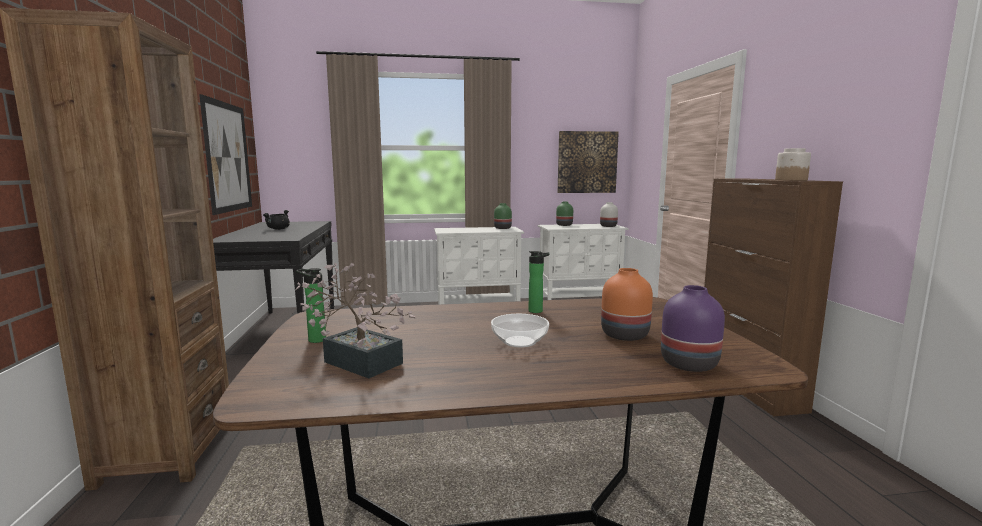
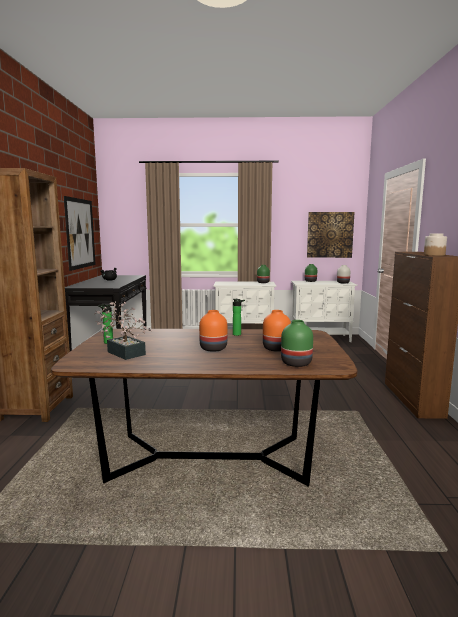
camera: 10 degrees right, 0 degrees up
bowl [491,314,549,347] -> orange vase [199,310,227,352]
purple vase [661,285,725,372] -> green vase [281,320,313,367]

